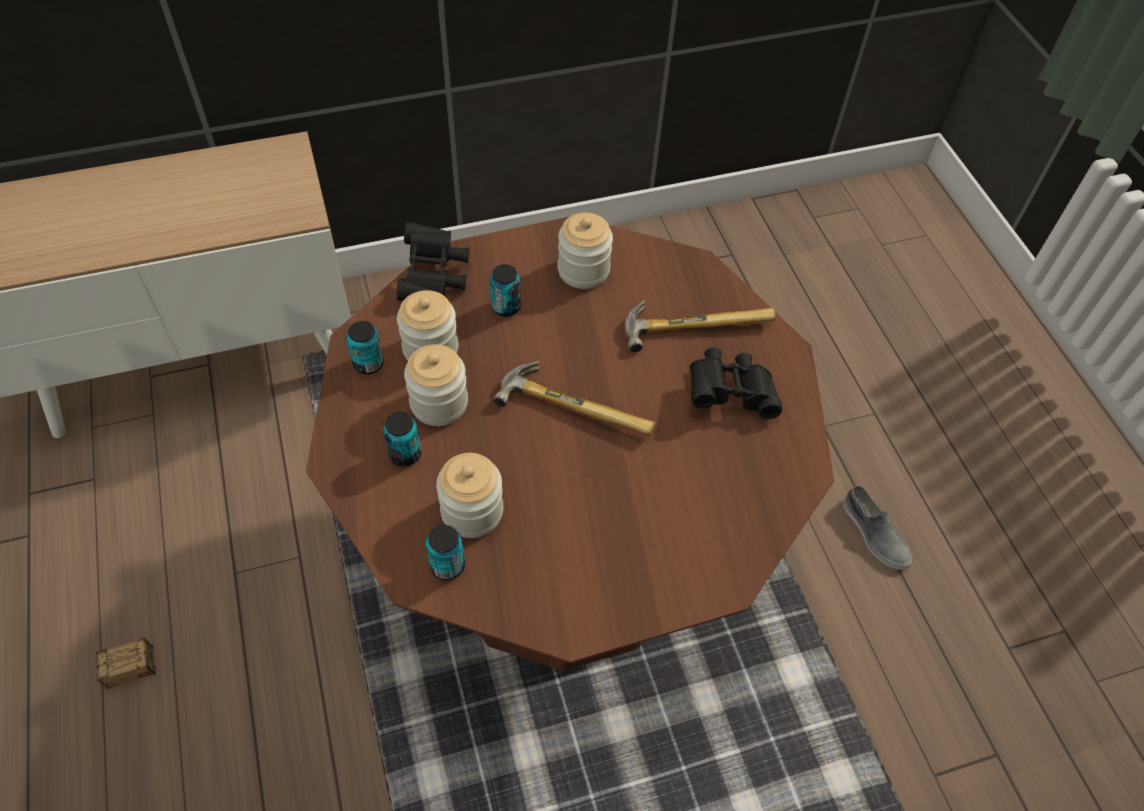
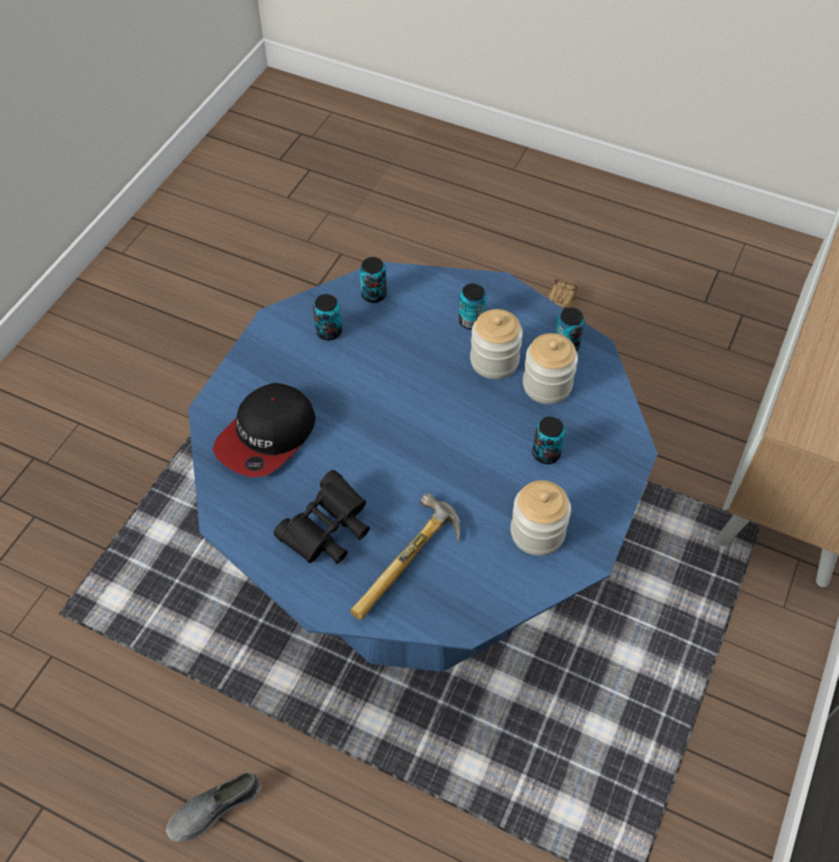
camera: 135 degrees right, 0 degrees up
brown dining table [306,216,834,671] -> blue dining table [188,262,658,672]
black binoculars [397,222,469,301] -> none
jar [436,453,503,538] -> none
hammer [493,361,655,436] -> none
grey shoe [843,485,912,570] -> grey shoe turned 45 degrees counterclockwise [166,772,261,842]
none -> cap [213,383,316,477]
none -> can [313,294,342,340]

